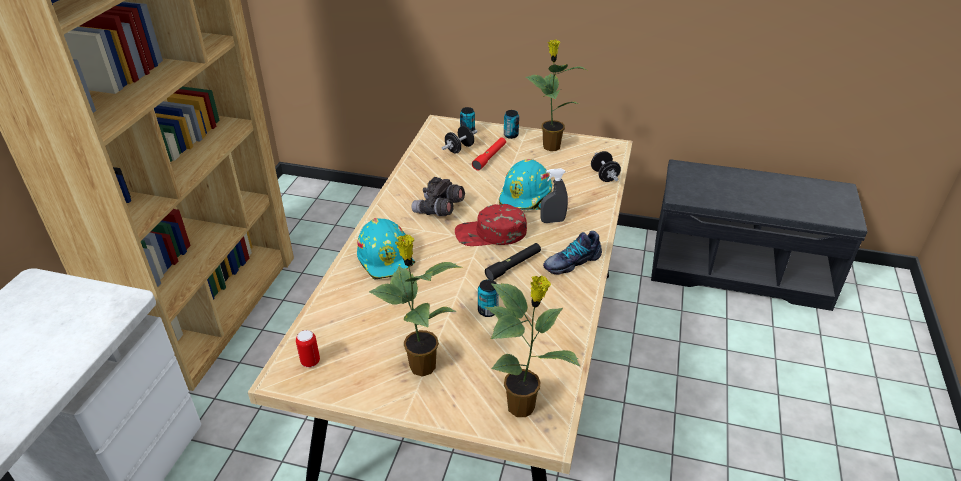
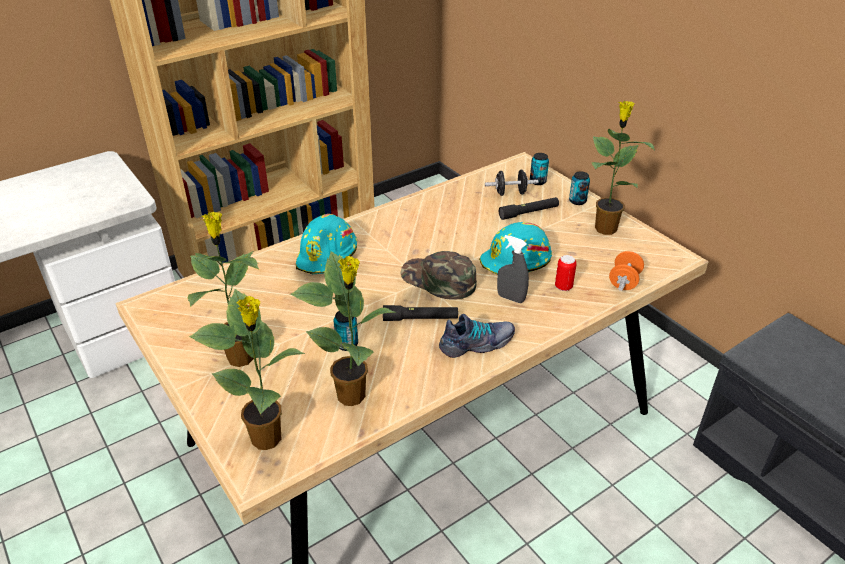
camera: 40 degrees right, 0 degrees up
can [296,330,320,368] -> can moved to [555,255,577,291]
grey binoculars [411,177,465,216] -> none
red cap [455,204,527,246] -> green cap [400,251,477,300]
red flashlight [472,137,506,170] -> black flashlight [499,197,559,220]
shoe [543,231,602,275] -> shoe turned 150 degrees clockwise [439,314,515,358]
black dumbbell [591,151,621,182] -> orange dumbbell [609,251,644,291]
none -> potted plant [290,251,395,406]

